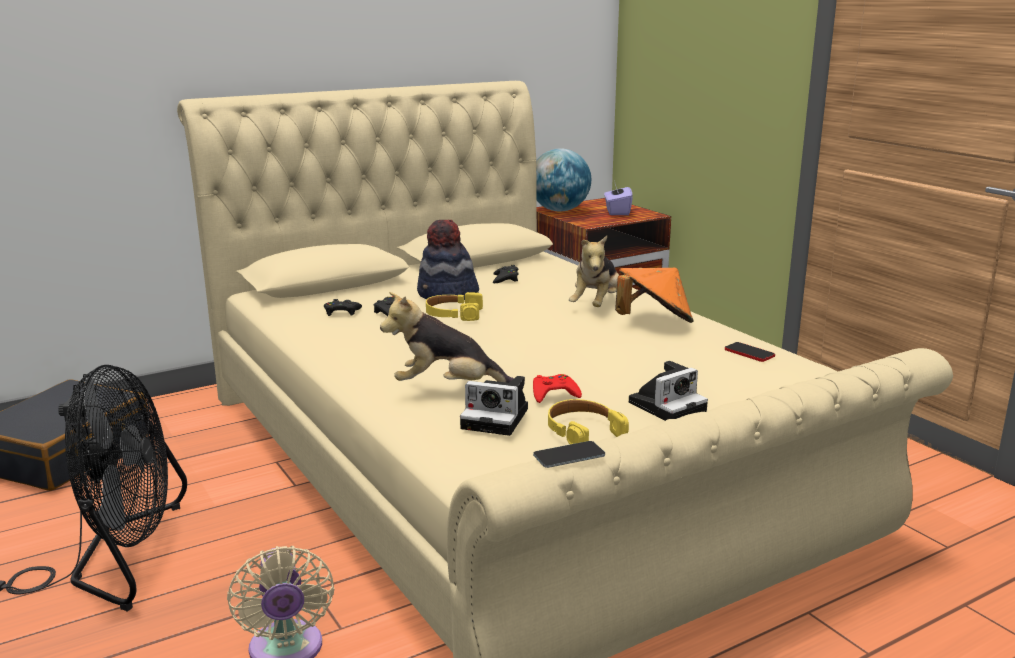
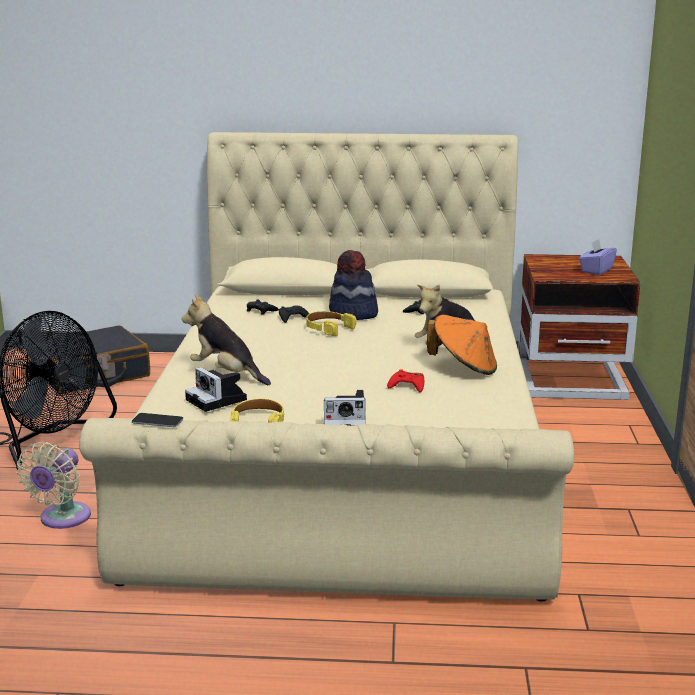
camera: 35 degrees right, 0 degrees up
red game controller [533,374,582,403] -> red game controller moved to [387,370,424,392]
globe [536,148,591,211] -> none
phone [725,342,775,362] -> none

